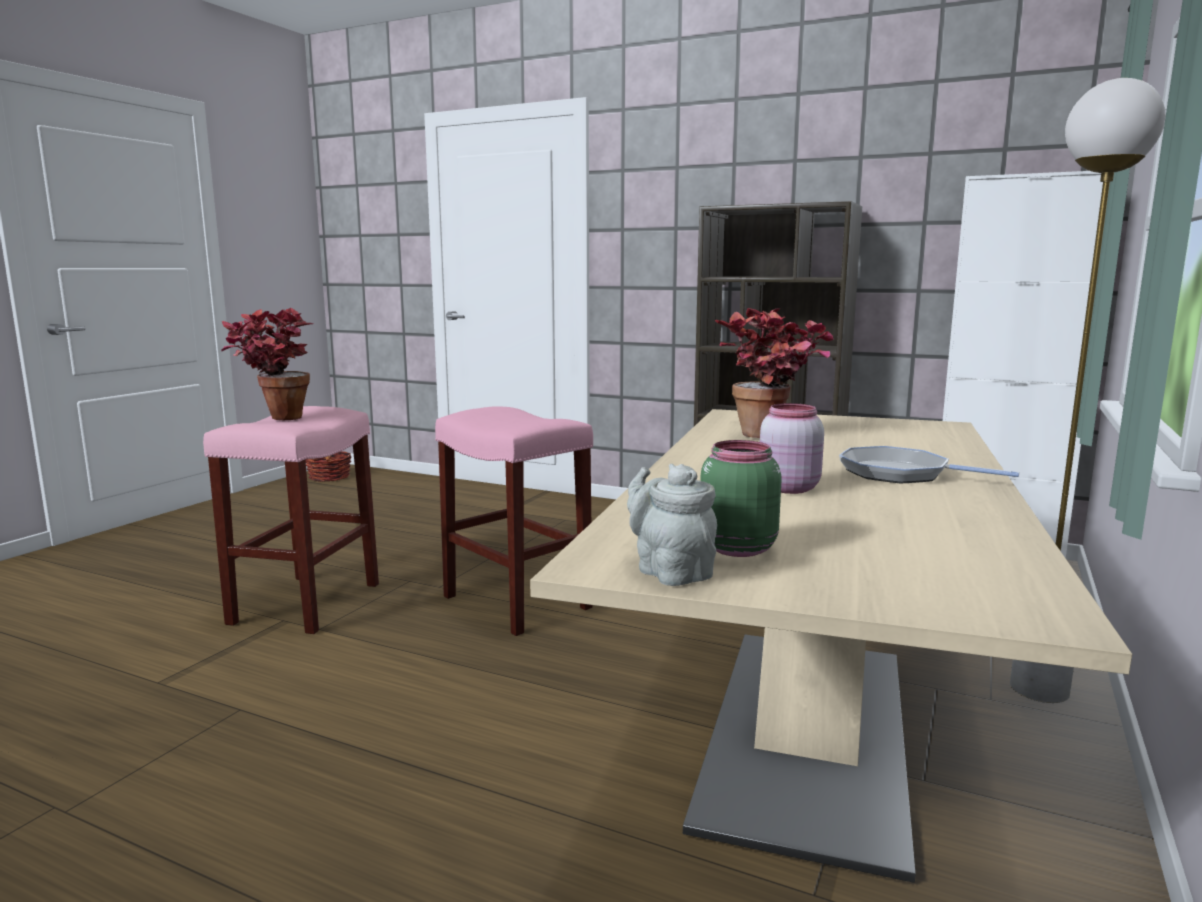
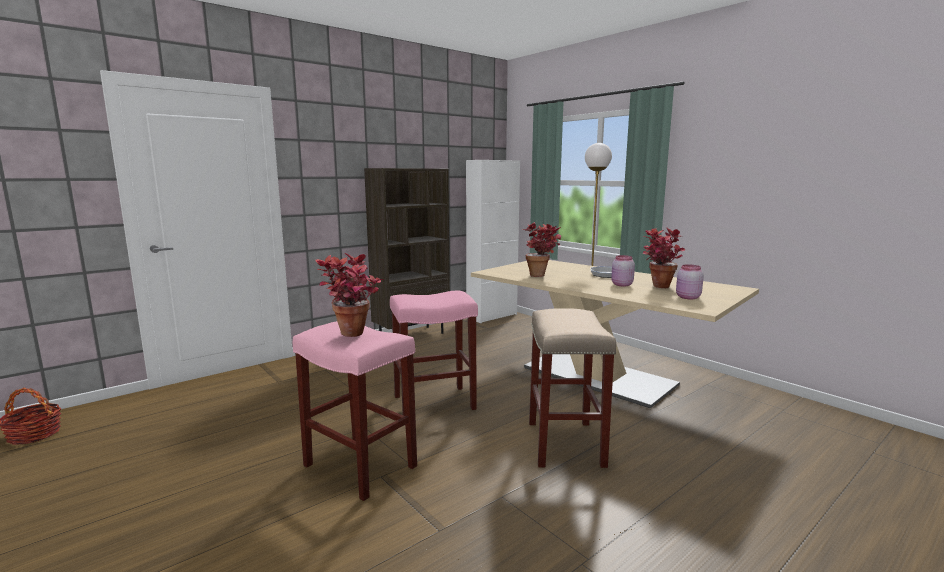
camera: 65 degrees left, 0 degrees up
grey teapot [627,464,717,586] -> none
green jar [700,440,782,557] -> pink jar [676,264,704,299]
none -> beige stool [529,308,616,468]
none -> potted plant [643,228,685,288]

